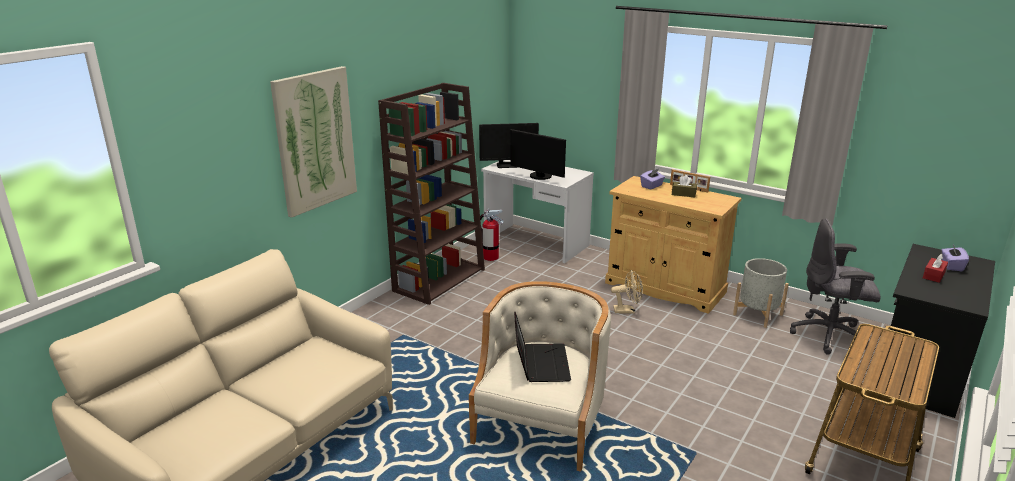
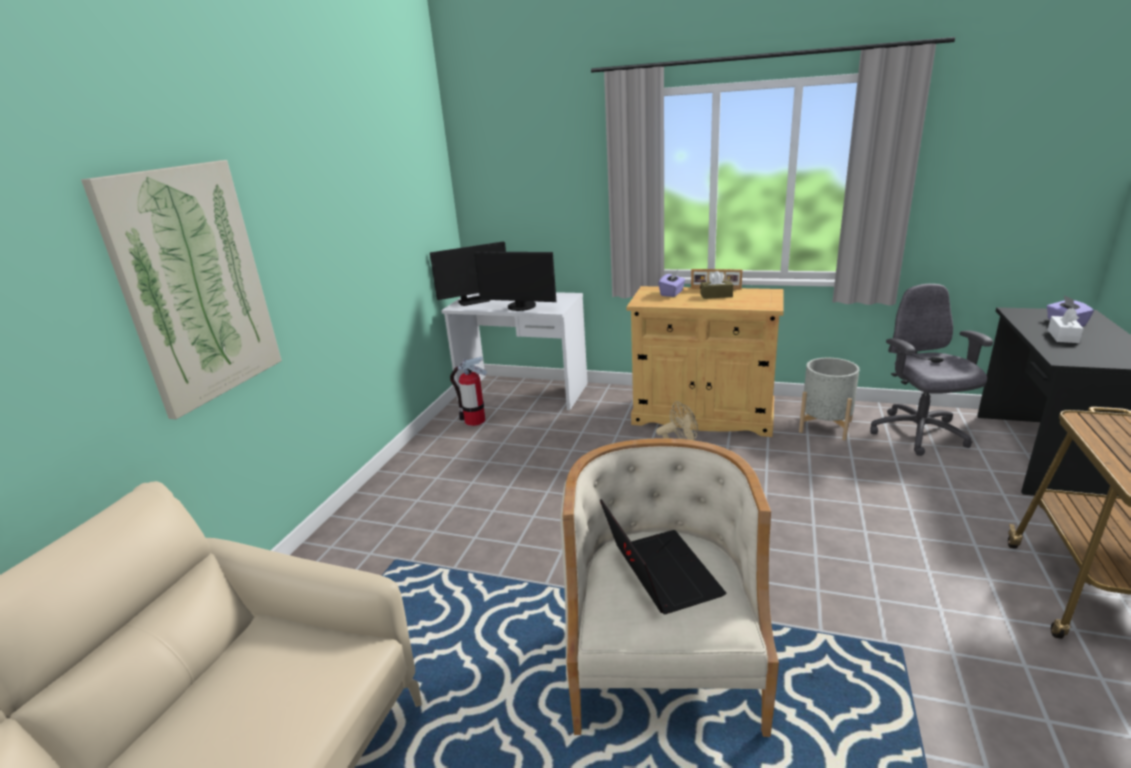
camera: 15 degrees left, 0 degrees up
brown bookcase [378,83,485,305] -> none
grey office chair [790,218,881,355] -> grey office chair turned 90 degrees clockwise [870,284,993,456]
red tissue box [923,254,948,283] -> white tissue box [1048,308,1084,343]

